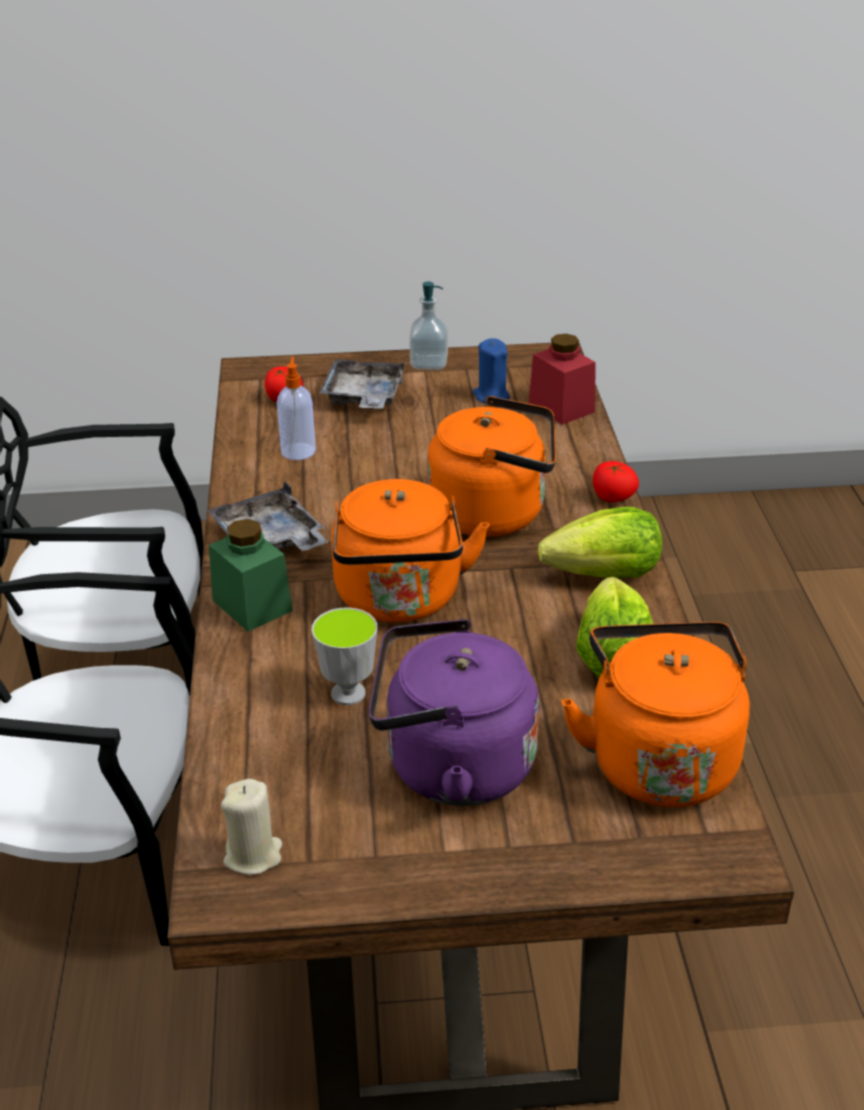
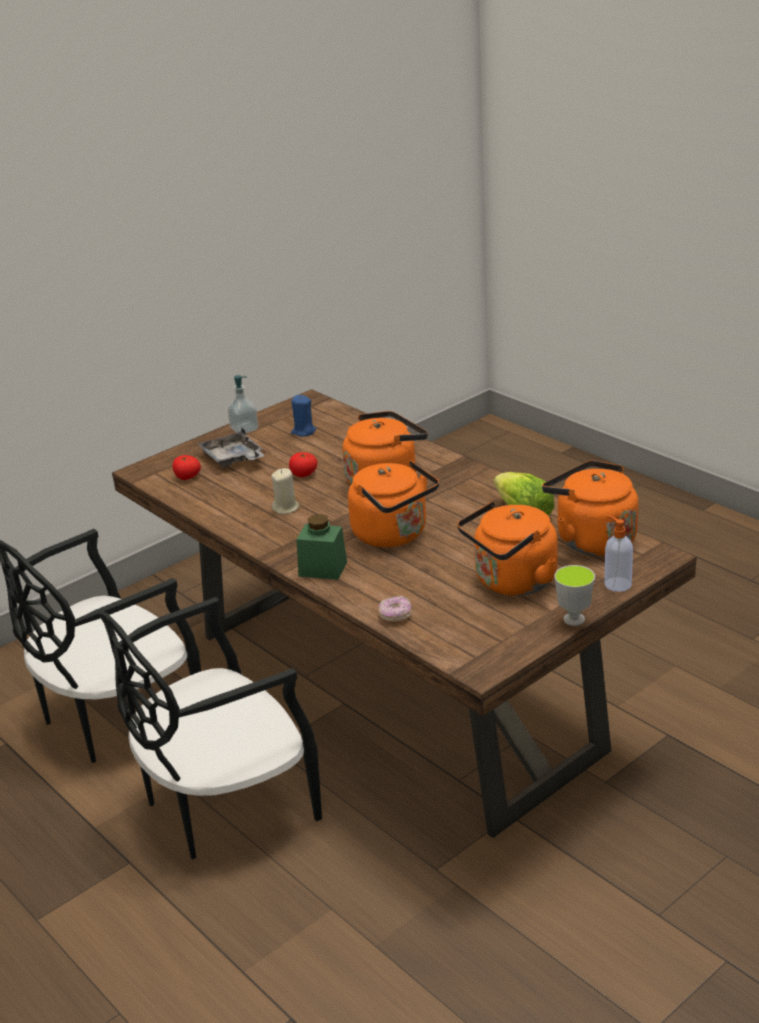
camera: 35 degrees left, 5 degrees down
grey tray [207,481,328,551] -> none
beige candle [221,779,282,875] -> beige candle moved to [271,468,299,514]
soap dispenser [277,356,316,460] -> soap dispenser moved to [604,515,633,592]
cup [312,607,377,705] -> cup moved to [554,565,595,626]
purple kettle [369,619,539,806] -> orange kettle [457,501,557,596]
red jar [529,334,596,425] -> none
lettuce [538,507,662,578] -> none
tomato [593,461,639,502] -> tomato moved to [289,452,318,477]
none -> donut [378,596,412,622]

